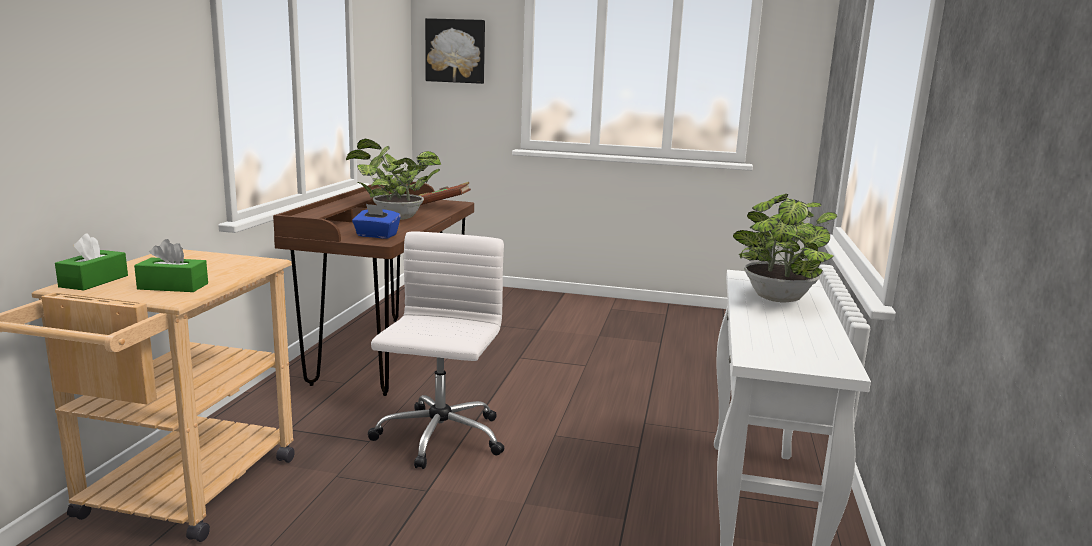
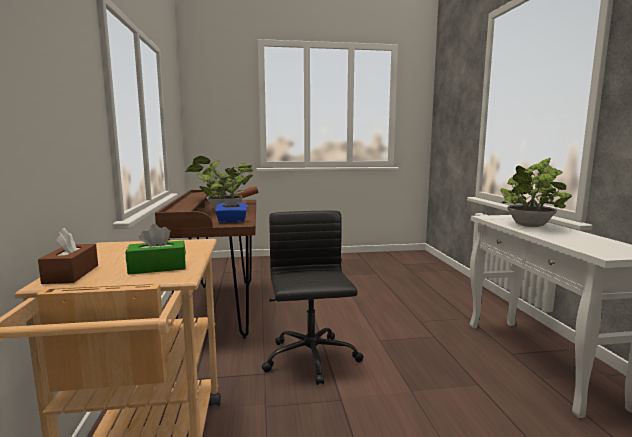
camera: 20 degrees left, 5 degrees down
green tissue box [55,233,128,290] -> brown tissue box [38,228,98,284]
white office chair [368,232,504,469] -> black office chair [261,211,363,385]
picture [425,18,485,84] -> none

